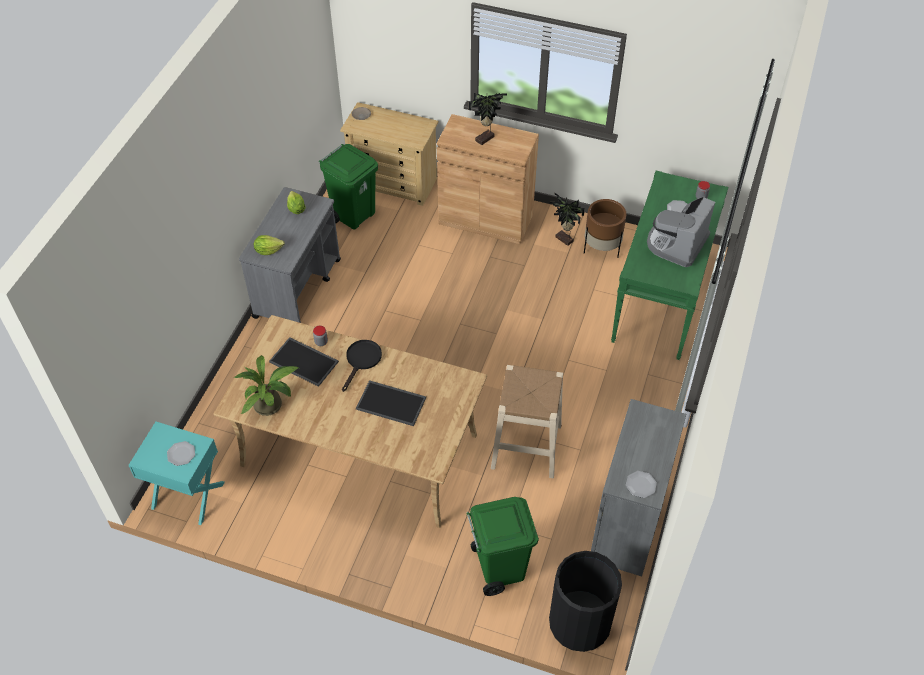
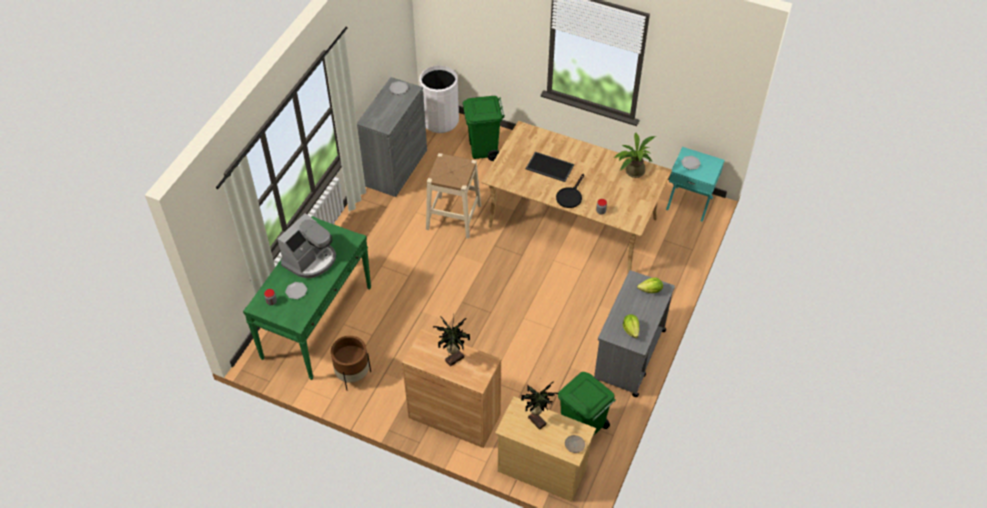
camera: 175 degrees left, 0 degrees up
tray [269,337,339,387] -> none
black trash can [549,551,622,652] -> white trash can [419,66,459,133]
potted plant [550,193,585,246] -> potted plant moved to [521,381,559,430]

